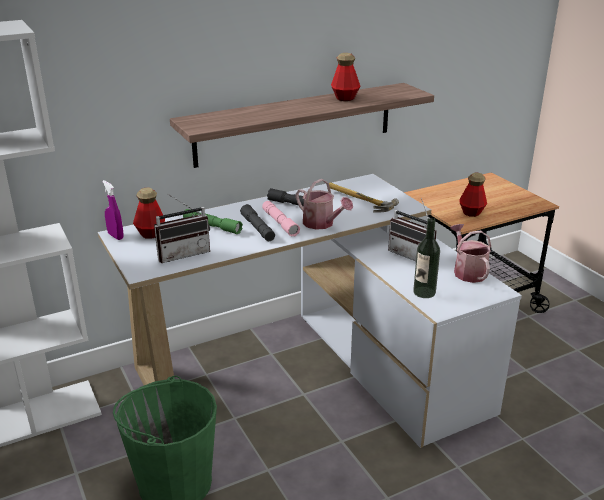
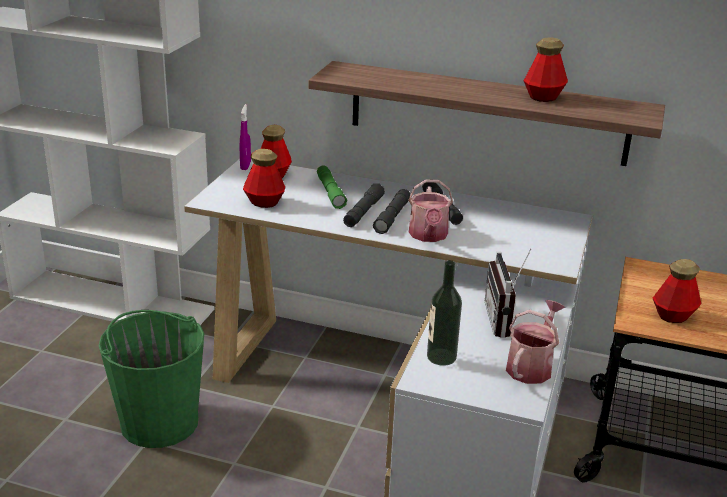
camera: 45 degrees right, 0 degrees up
radio [154,193,210,263] -> bottle [243,149,285,208]
pink flashlight [262,201,300,237] -> grey flashlight [373,189,410,234]
hammer [329,182,399,213] -> none

